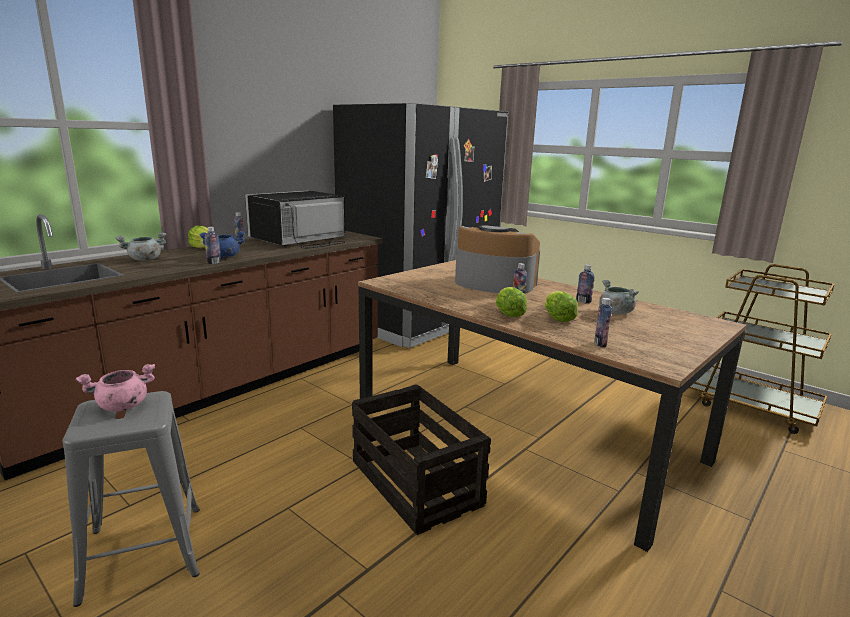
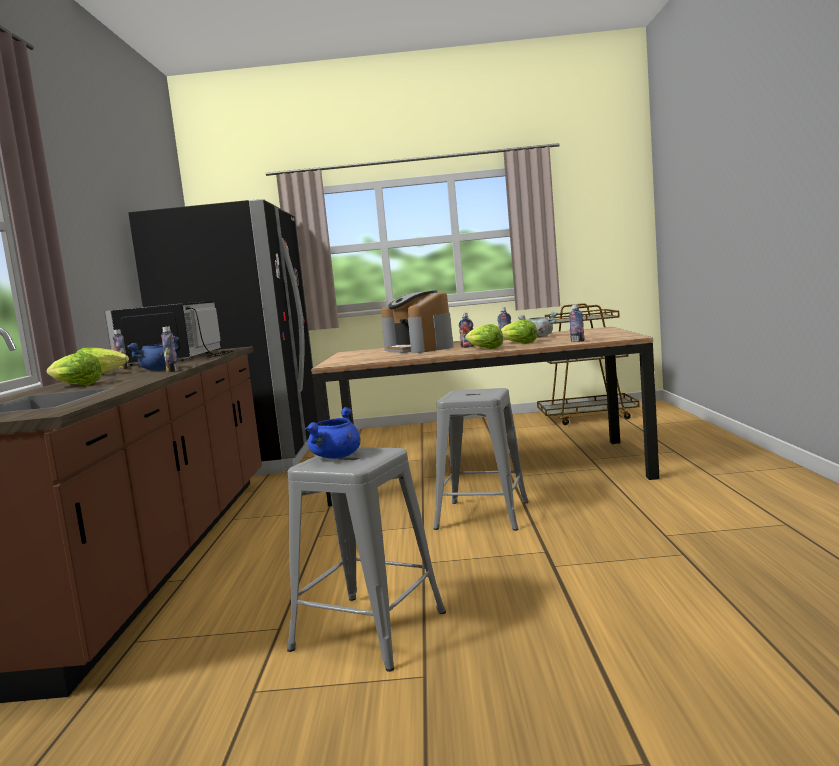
camera: 40 degrees left, 10 degrees down
pink cooking pot [76,364,155,412] -> blue cooking pot [305,407,361,459]
grey cooking pot [116,232,166,261] -> lettuce [46,352,102,385]
crate [352,384,491,535] -> grey stool [433,388,529,531]
coffee machine [455,225,540,294] -> coffee machine turned 105 degrees counterclockwise [381,290,453,353]

